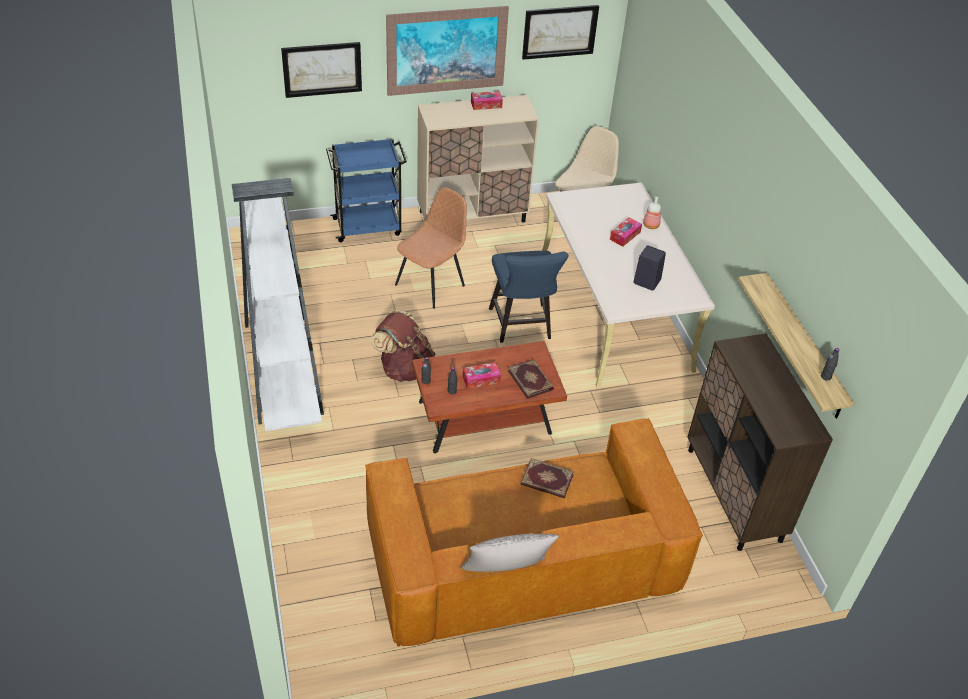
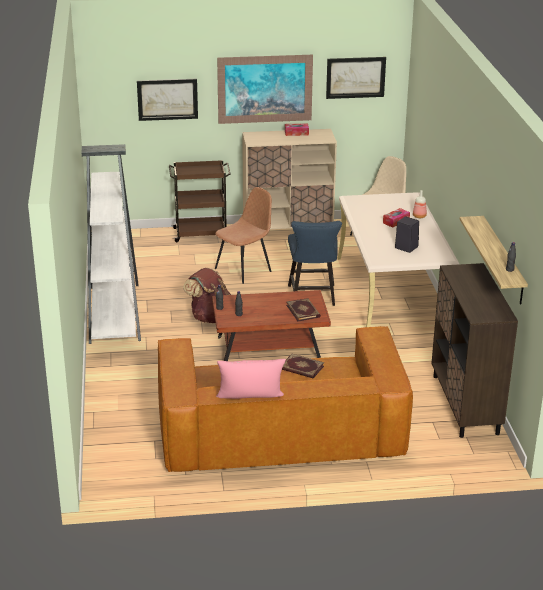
camera: 10 degrees right, 15 degrees down
blue cart [326,139,407,242] -> brown cart [169,160,230,242]
grey pillow [460,534,559,572] -> pink pillow [216,359,286,399]
tissue box [462,362,501,389] -> none

